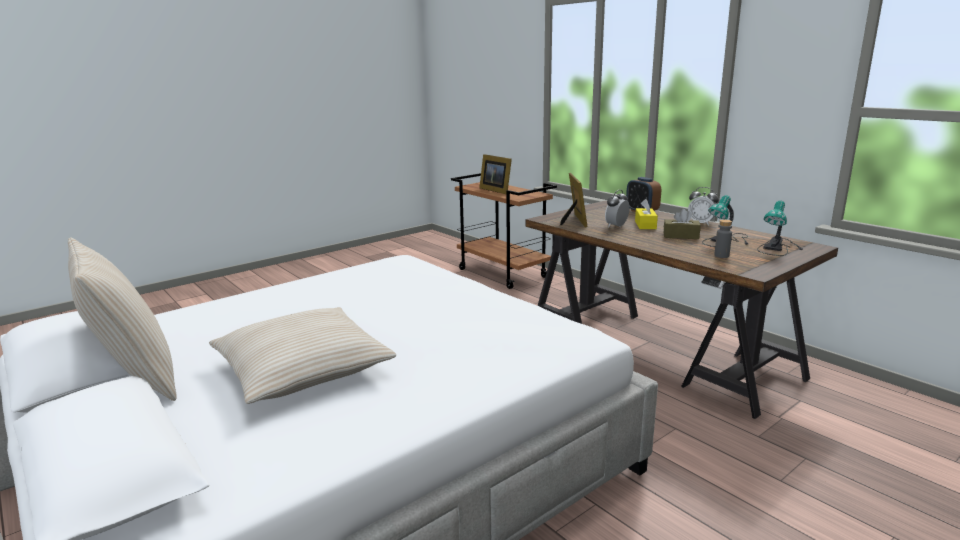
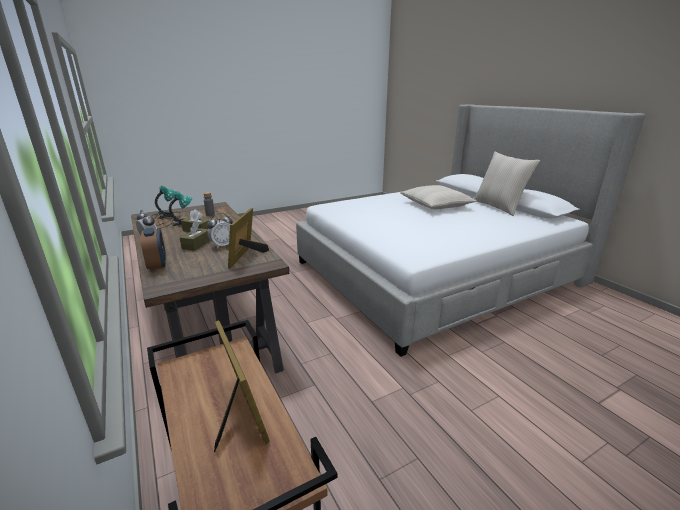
camera: 170 degrees left, 5 degrees up
yellow tissue box [635,199,658,229] -> brown tissue box [180,222,211,251]

